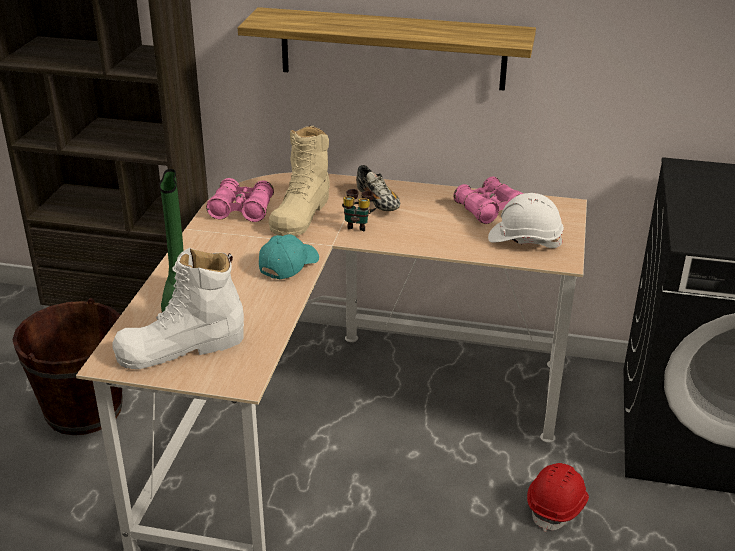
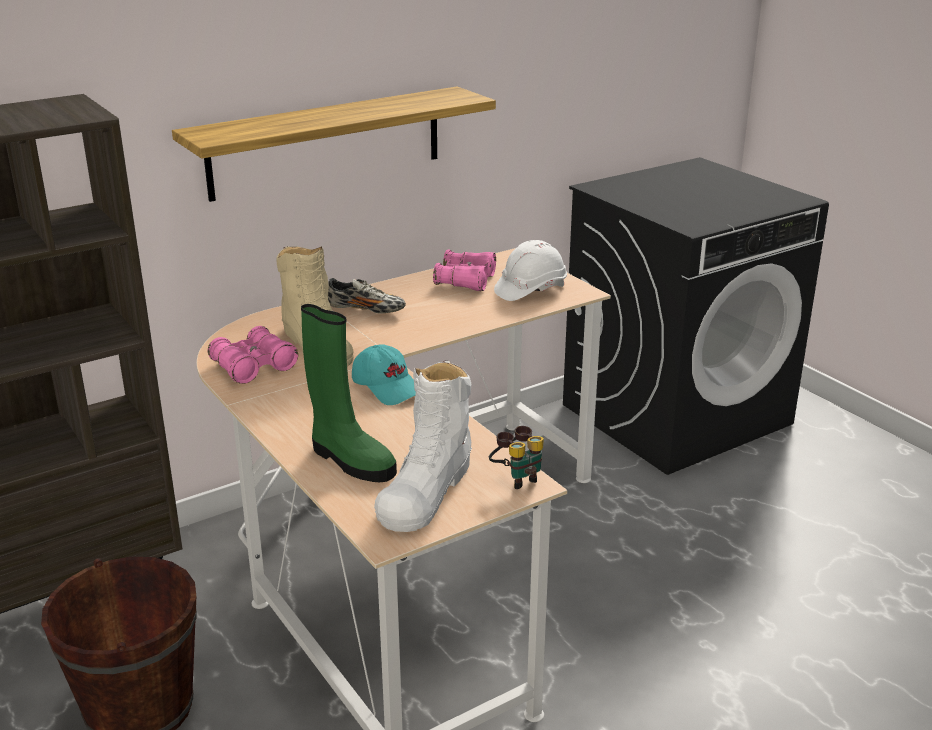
camera: 45 degrees left, 5 degrees down
turquoise cap [259,234,319,279] -> turquoise cap turned 150 degrees clockwise [352,344,416,405]
binoculars [342,189,378,231] -> binoculars moved to [489,426,544,489]
red hard hat [527,463,589,532] -> none

